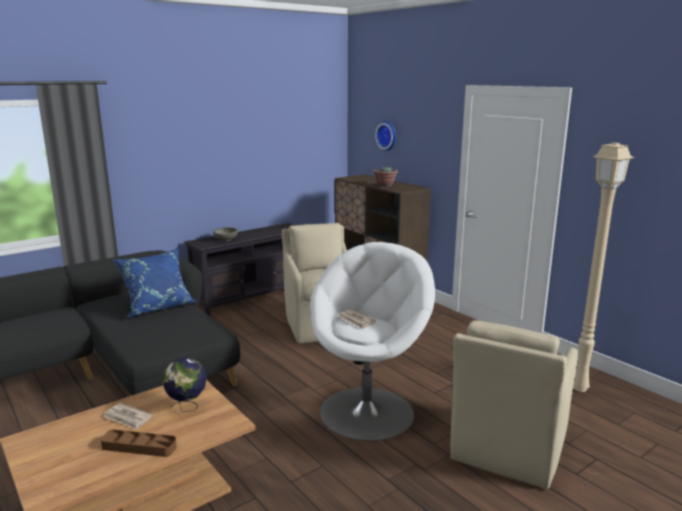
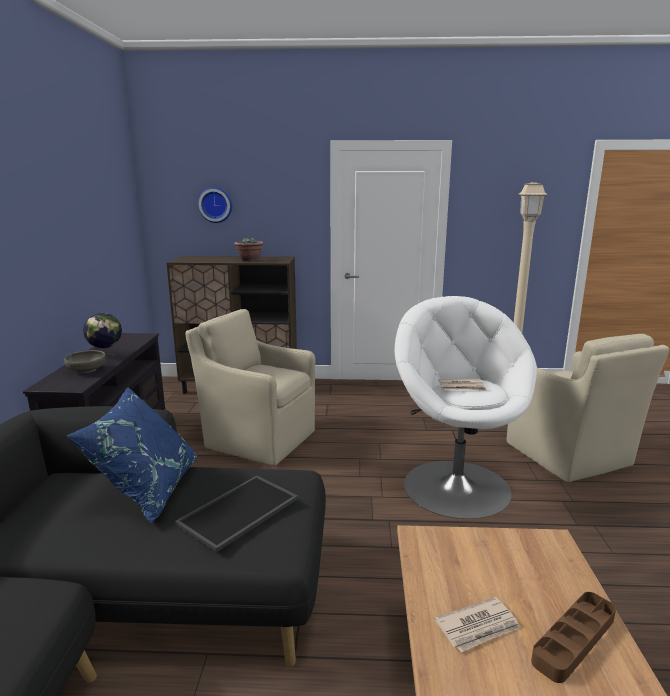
camera: 50 degrees left, 0 degrees up
globe [162,358,207,412] -> globe moved to [83,313,122,357]
none -> tray [175,476,298,552]

